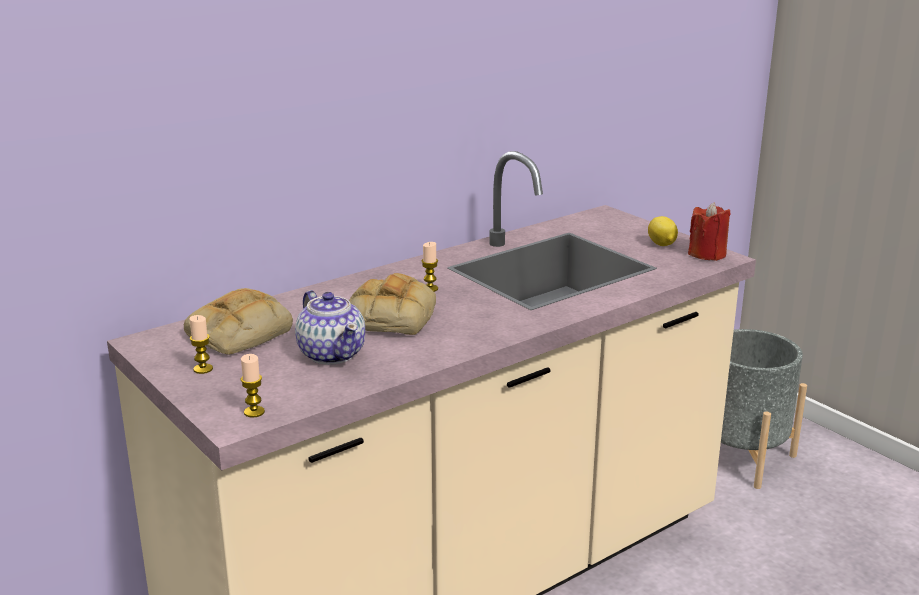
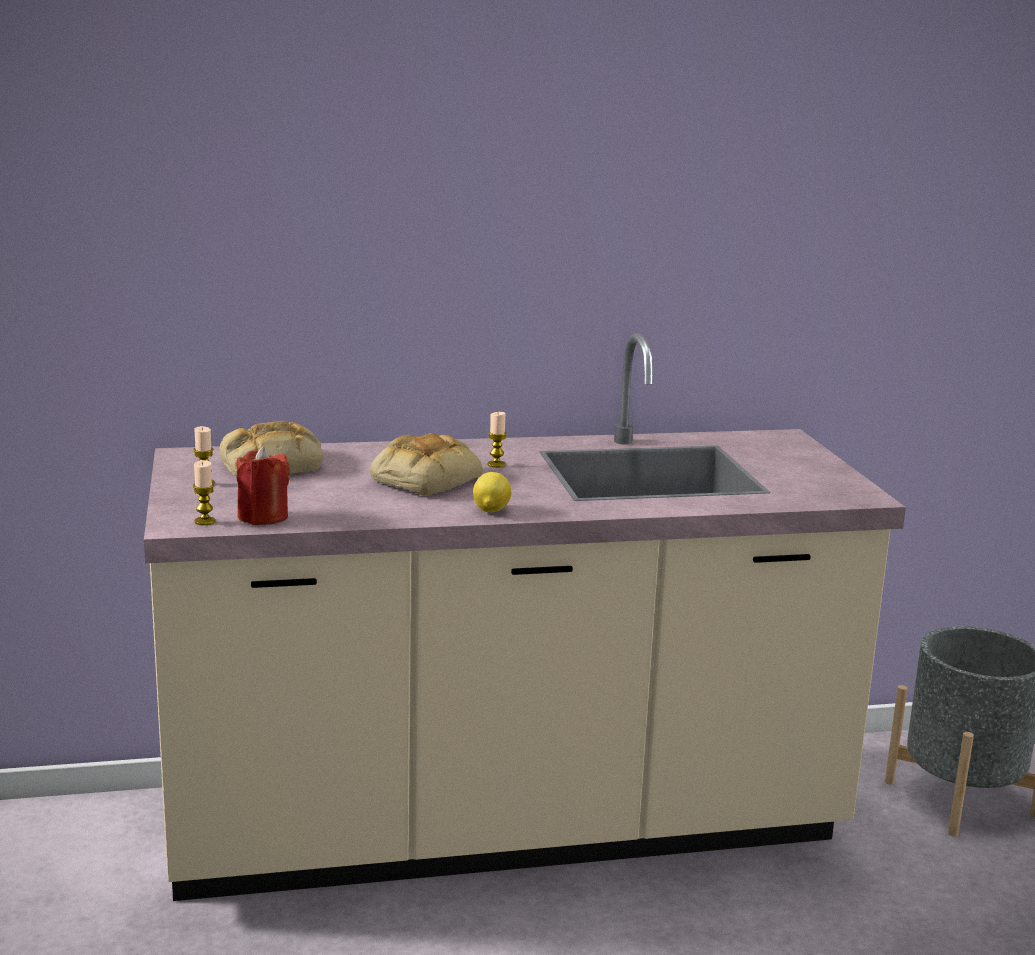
camera: 25 degrees right, 5 degrees down
teapot [295,290,365,365] -> none
lemon [648,216,678,246] -> lemon moved to [473,472,511,512]
red candle [688,202,731,261] -> red candle moved to [236,446,290,525]

